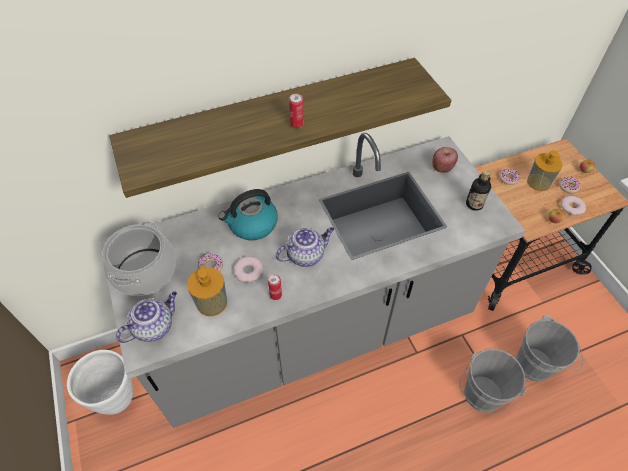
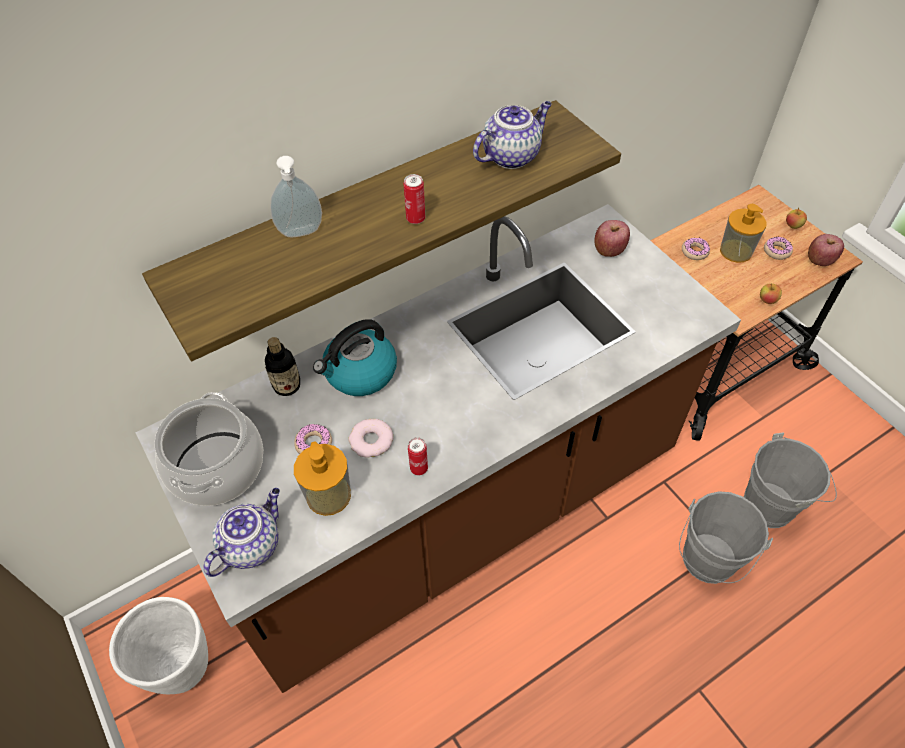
camera: 10 degrees left, 0 degrees up
grey counter [100,133,526,428] -> brown counter [135,204,741,693]
teapot [276,227,334,267] -> teapot moved to [473,101,552,169]
bottle [466,170,491,211] -> bottle moved to [265,337,300,396]
donut [561,196,586,215] -> none
none -> soap dispenser [270,156,322,237]
none -> apple [808,234,844,266]

